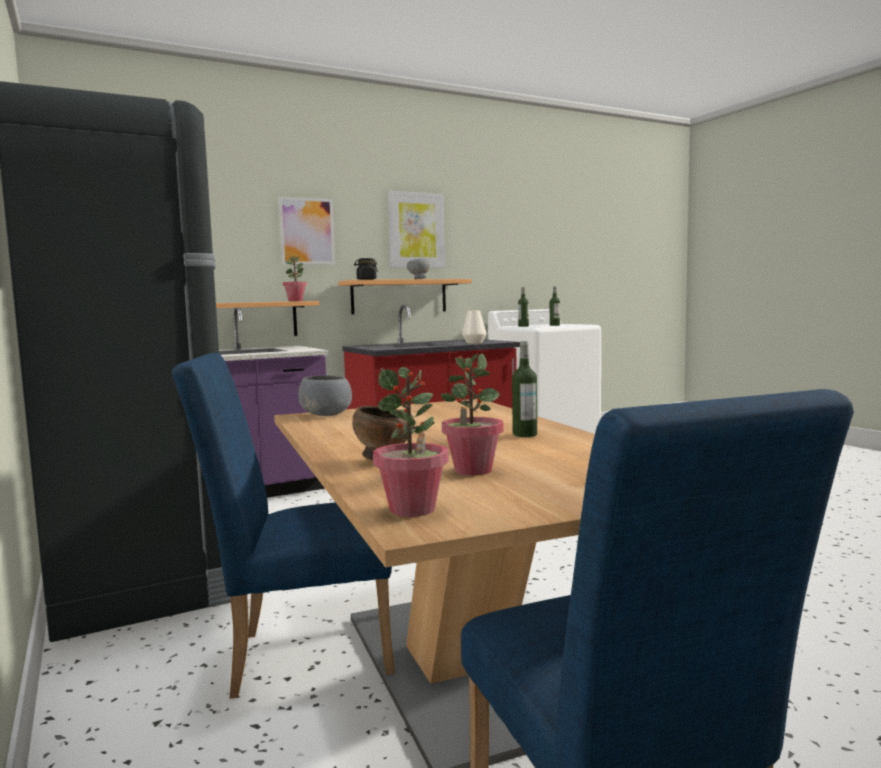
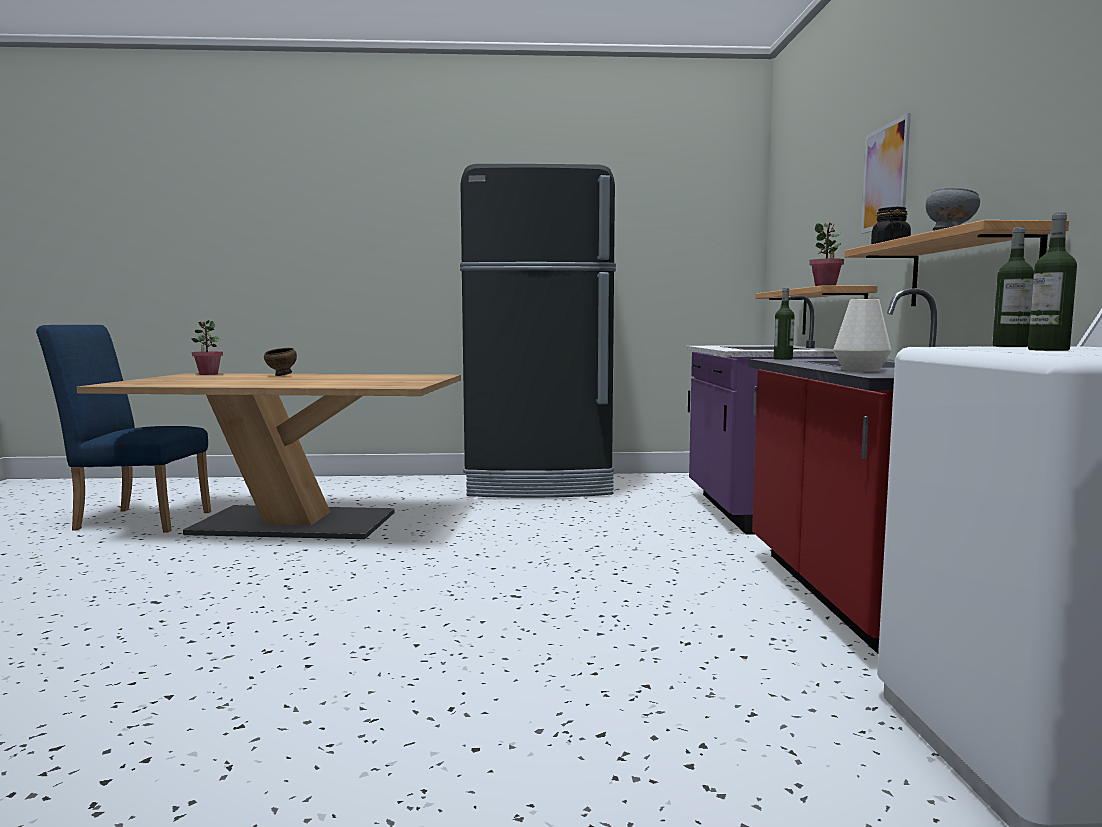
camera: 115 degrees right, 0 degrees up
blue chair [172,353,394,698] -> none
grey bowl [298,375,352,416] -> none
picture [388,191,445,268] -> none
potted plant [441,353,504,475] -> none
bottle [512,341,537,437] -> bottle moved to [774,288,795,360]

